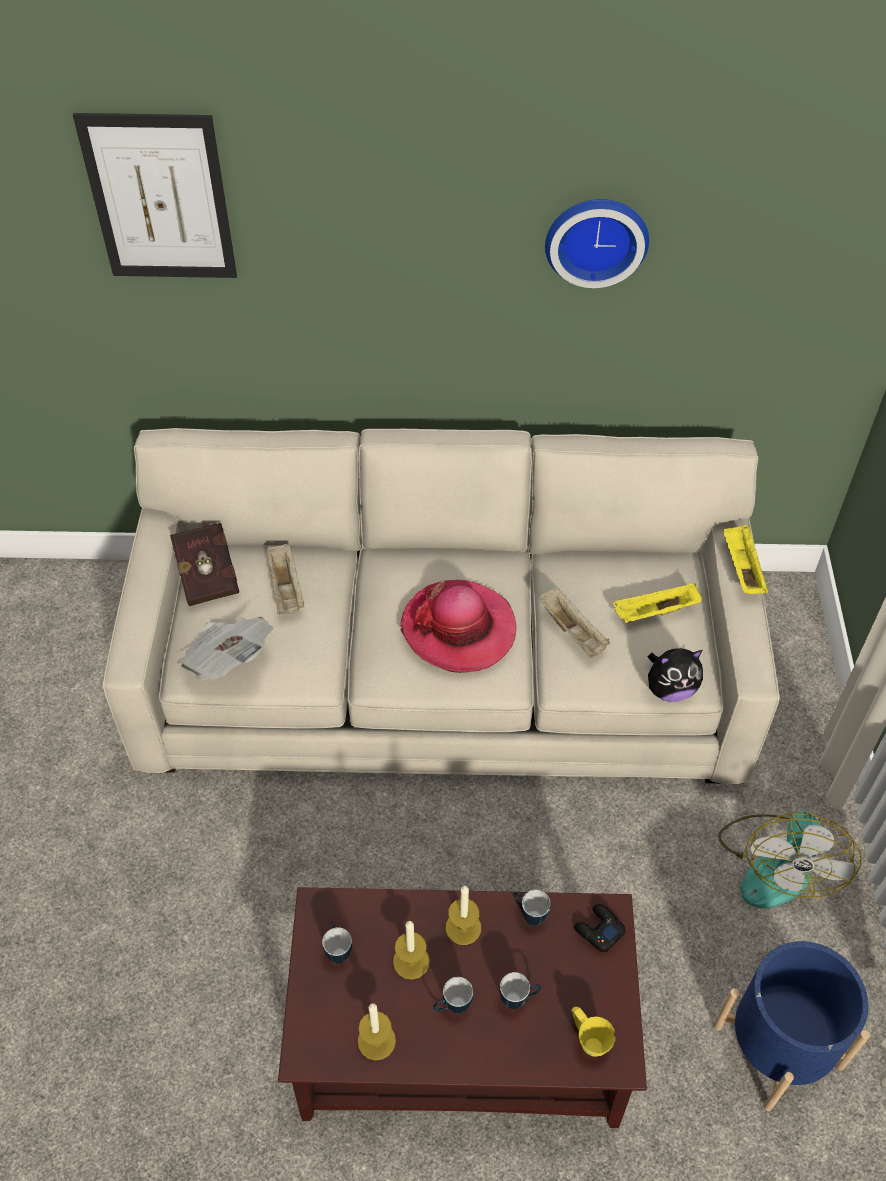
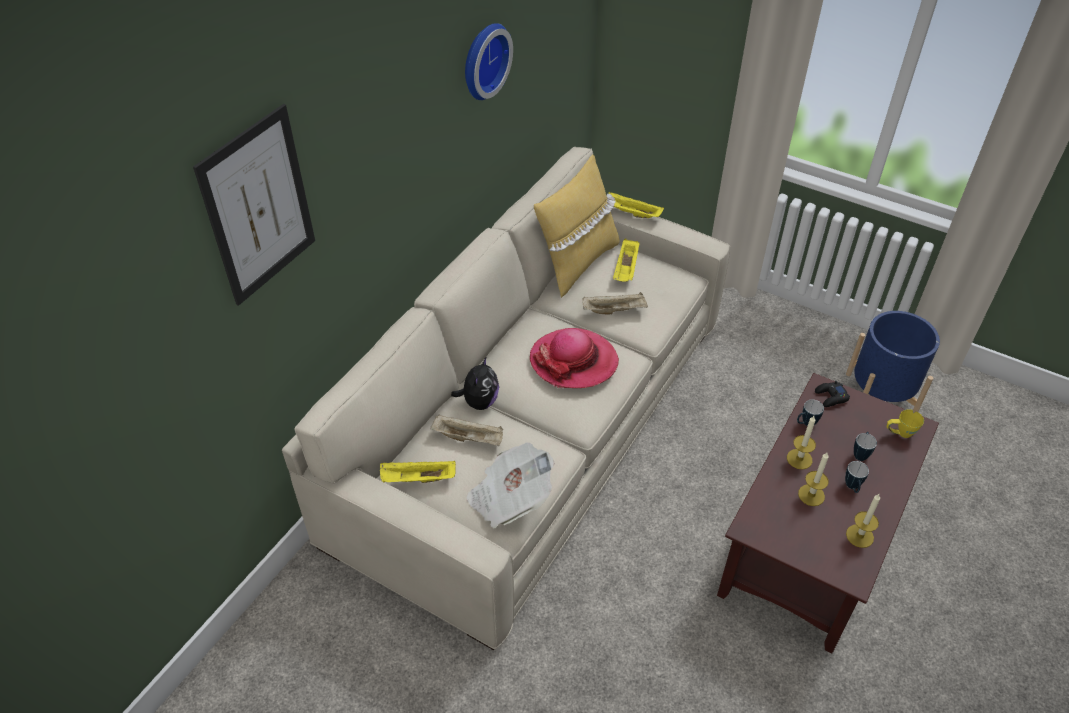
camera: 60 degrees left, 5 degrees down
red book [170,521,239,606] -> yellow tray [380,461,456,483]
mug [322,921,352,964] -> none
plush toy [648,648,703,702] -> plush toy moved to [451,356,499,410]
fan [718,812,862,908] -> none
none -> yellow pillow [534,154,620,298]

